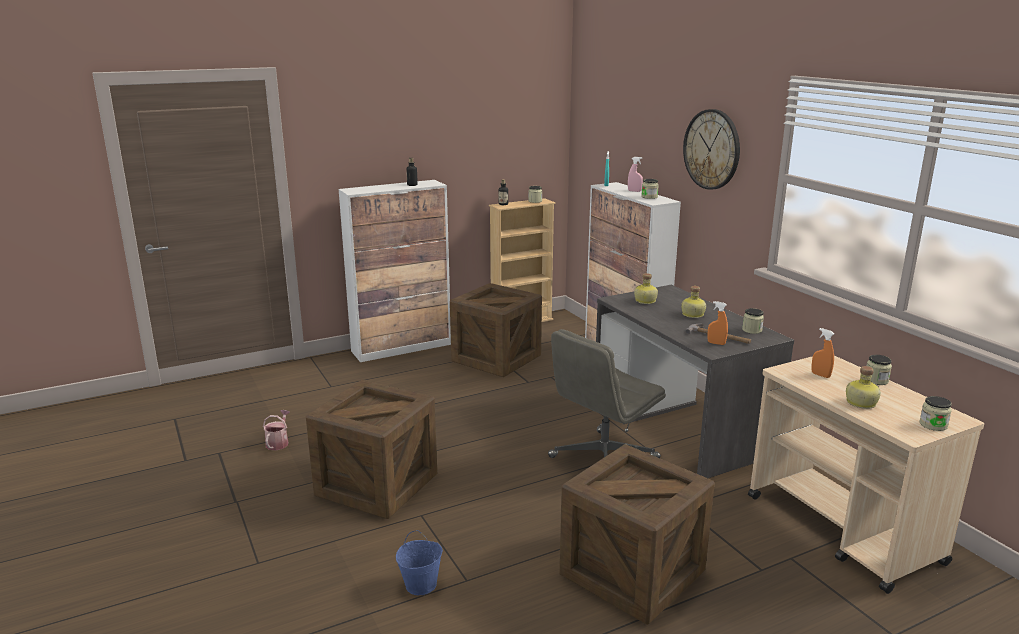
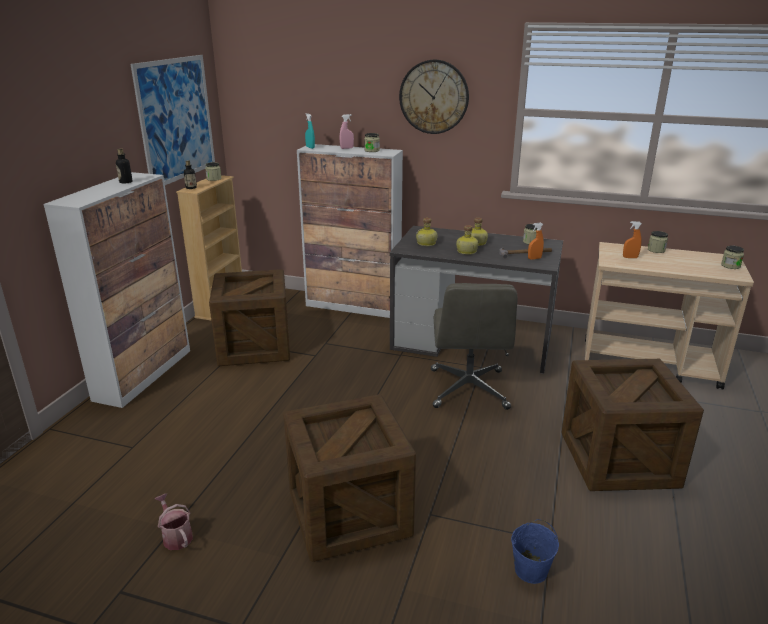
camera: 45 degrees left, 5 degrees up
bottle [846,366,881,409] -> bottle moved to [456,225,479,255]
none -> picture [131,55,215,185]

